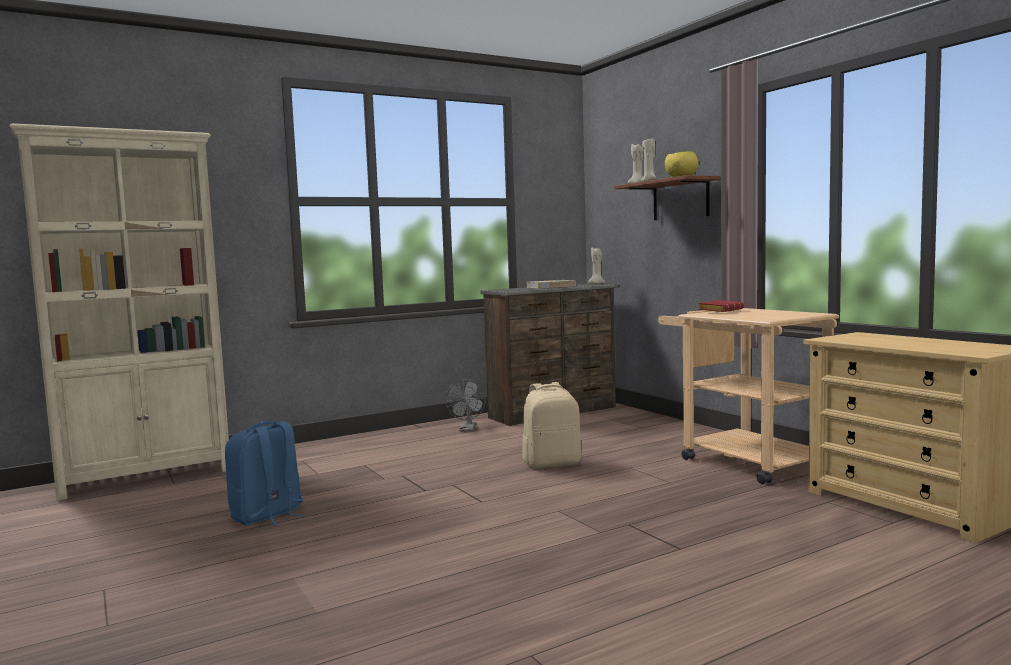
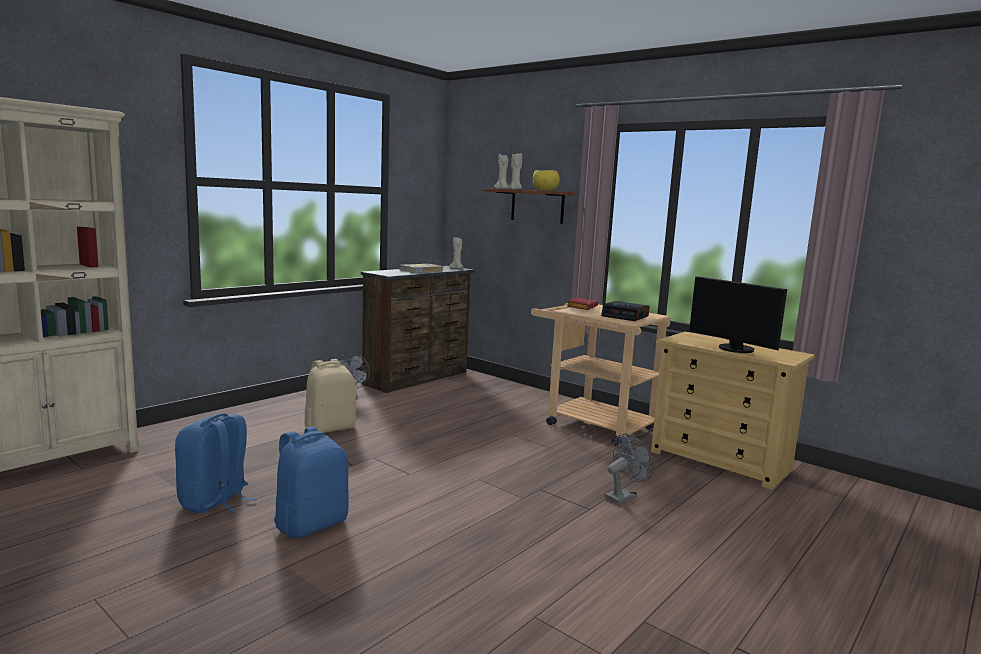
camera: 20 degrees left, 5 degrees up
beige backpack [522,382,582,468] -> beige backpack moved to [305,359,356,433]
none -> blue backpack [274,426,349,538]
none -> alarm clock [601,301,650,321]
none -> grey fan [605,434,653,504]
none -> monitor [689,276,787,353]

